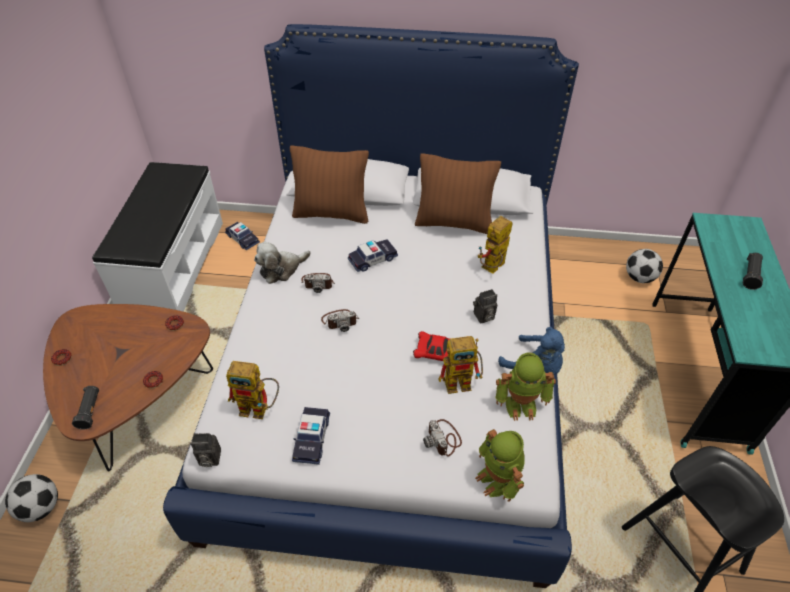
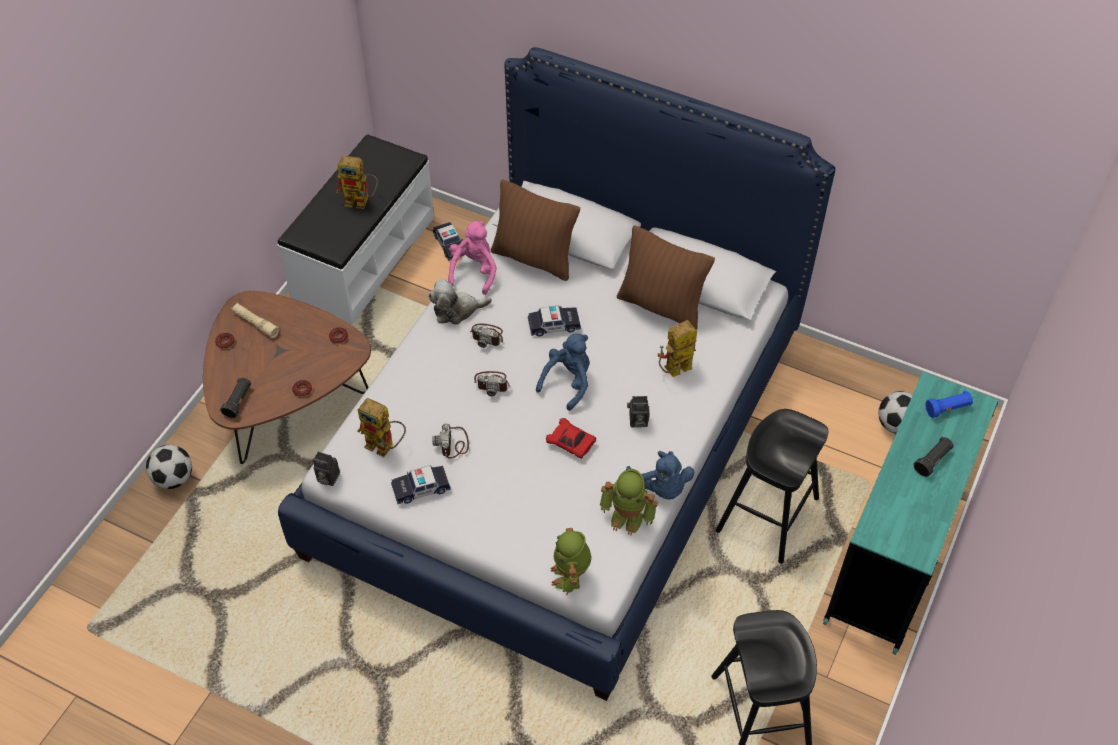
camera: 20 degrees right, 5 degrees up
toy car [292,407,330,465] -> toy car turned 45 degrees clockwise [391,465,451,504]
camera [423,419,462,457] -> camera moved to [432,424,469,459]
toy robot [438,336,483,394] -> toy robot moved to [336,156,378,209]
none -> beige flashlight [231,303,279,338]
none -> pink plush toy [448,221,497,295]
none -> blue plush toy [536,333,590,411]
none -> black stool [716,409,828,564]
none -> blue flashlight [925,390,973,418]

